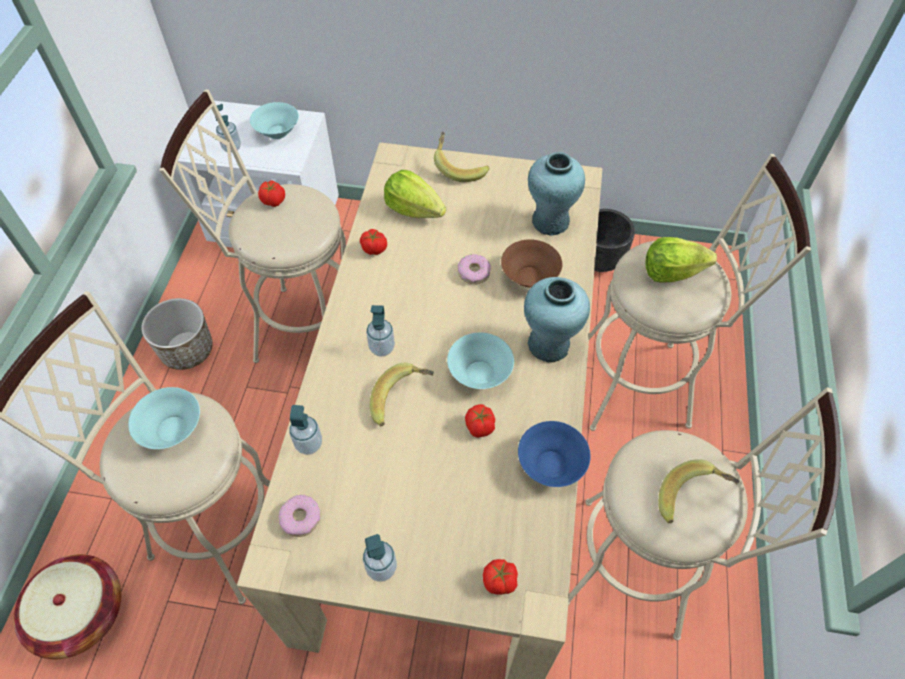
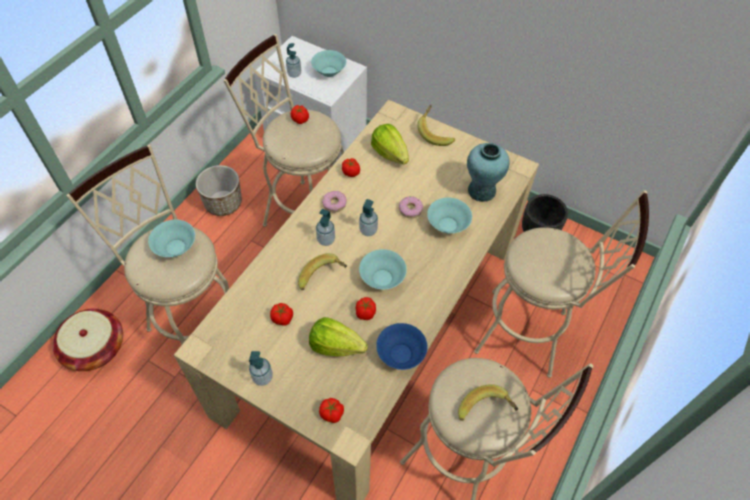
camera: 20 degrees right, 0 degrees up
donut [279,495,320,537] -> donut moved to [322,191,346,213]
soap dispenser [289,405,322,455] -> soap dispenser moved to [359,199,378,236]
brown bowl [501,239,562,288] -> turquoise bowl [427,198,472,234]
turquoise vase [524,277,590,362] -> none
lettuce [645,237,717,282] -> lettuce moved to [309,317,368,356]
none -> tomato [270,303,293,326]

